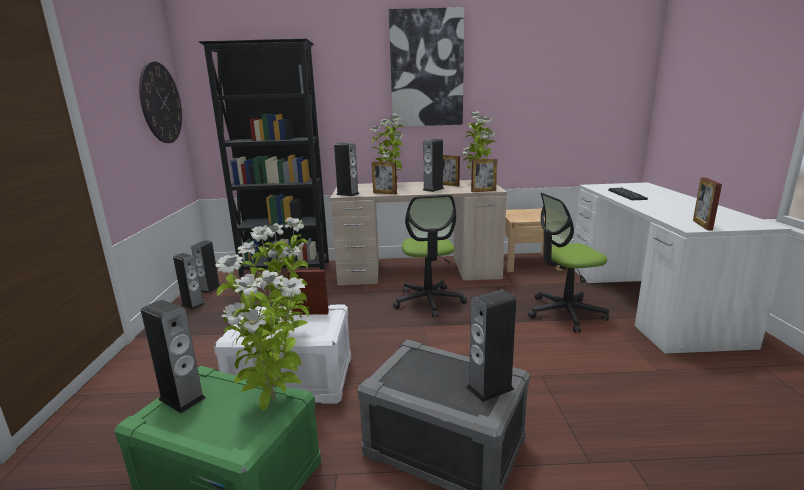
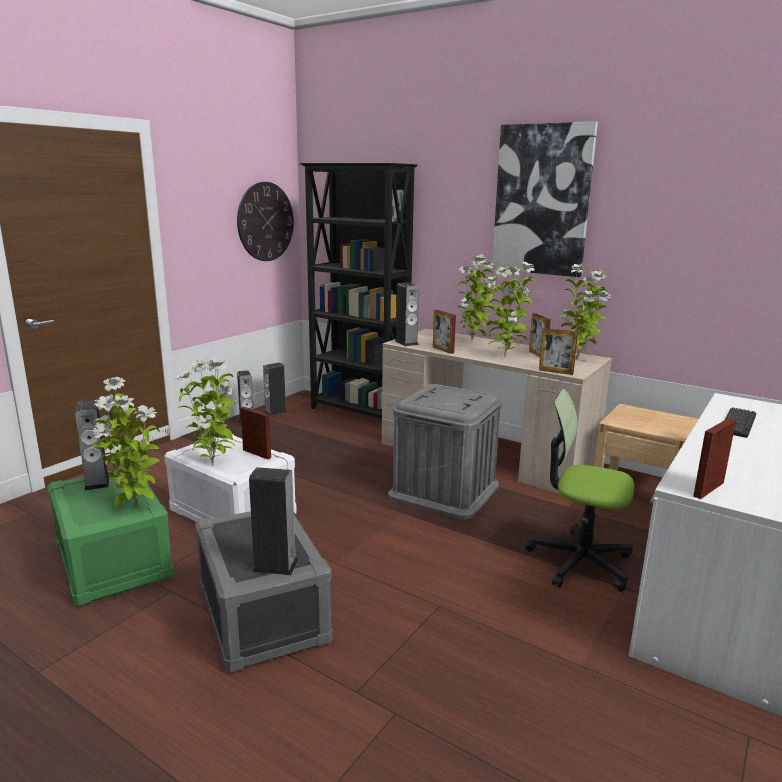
camera: 35 degrees right, 0 degrees up
office chair [393,195,467,317] -> grey storage box [388,384,502,519]
speaker [423,139,444,192] -> potted plant [481,262,535,357]

